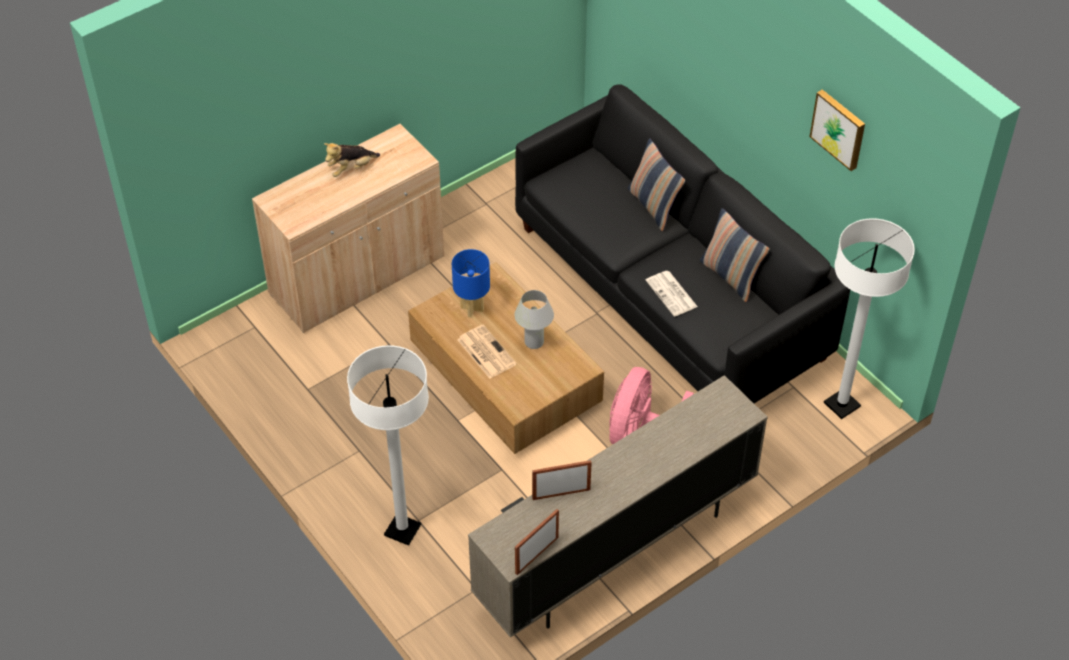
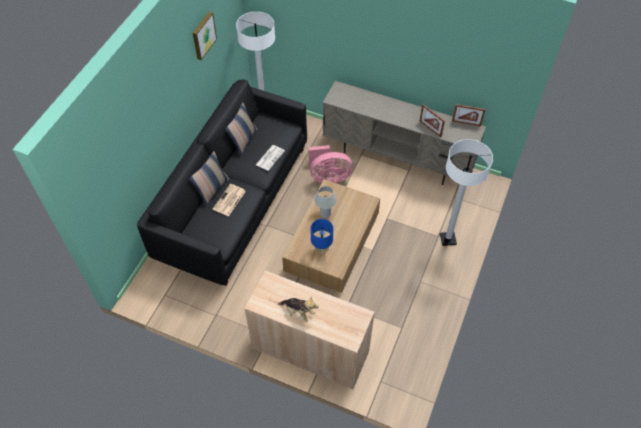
camera: 120 degrees left, 5 degrees up
newspaper [457,324,517,379] -> newspaper moved to [213,184,246,216]

